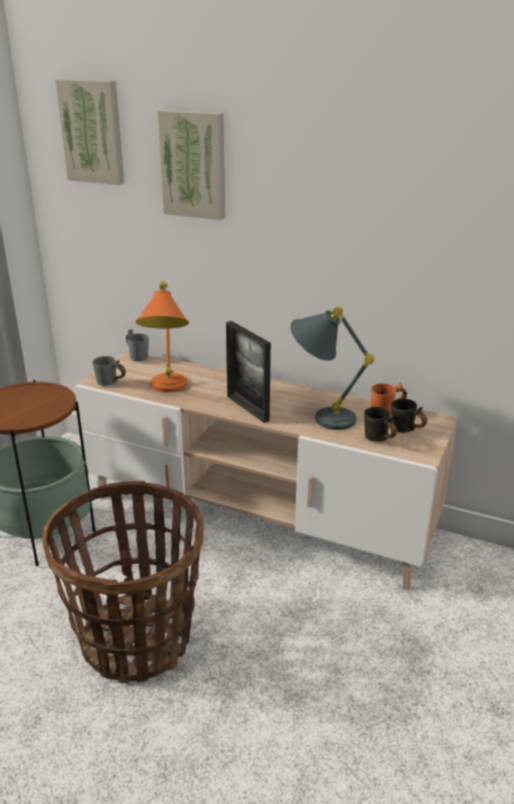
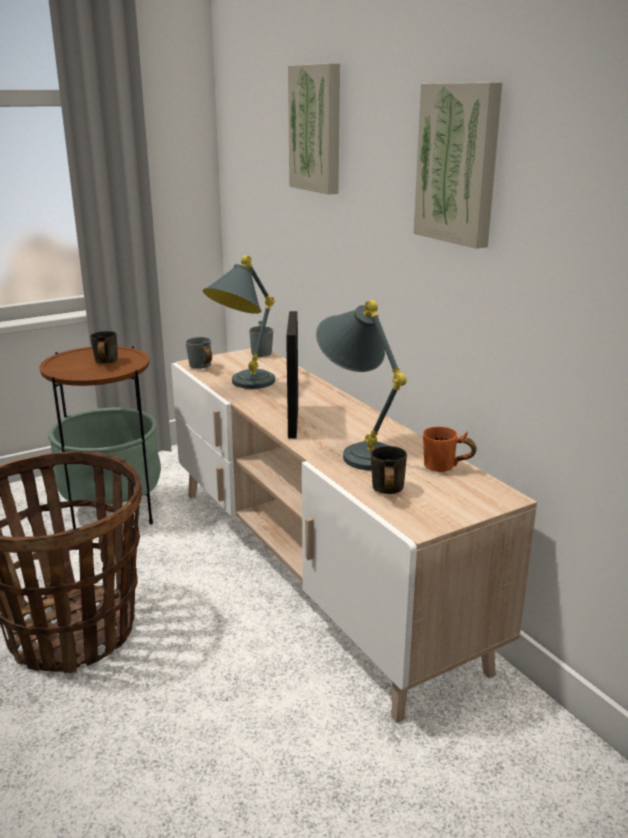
camera: 35 degrees right, 5 degrees down
picture [55,79,124,185] -> picture moved to [413,82,502,249]
orange table lamp [135,281,189,392] -> grey table lamp [203,255,275,389]
grey mug [391,399,427,433] -> grey mug moved to [90,331,118,364]

